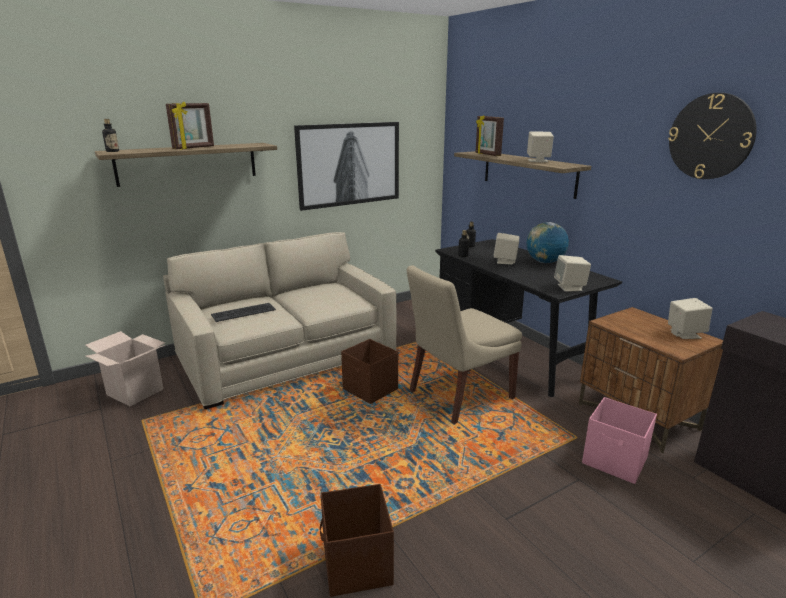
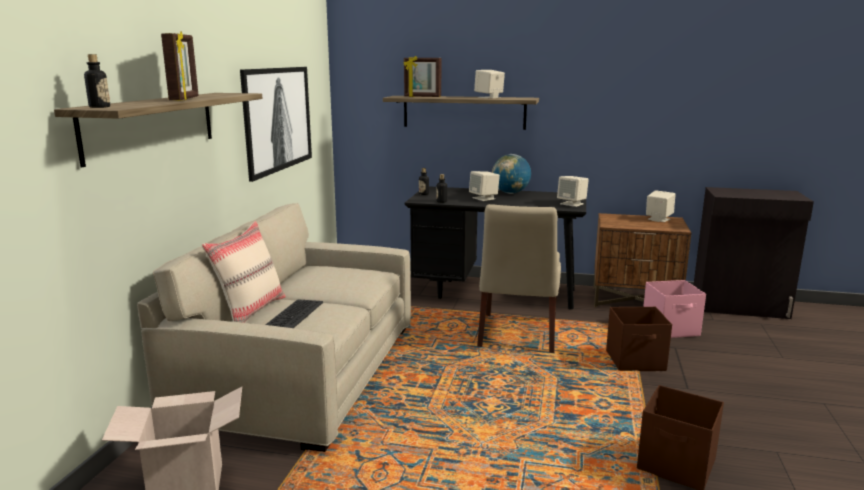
camera: 45 degrees left, 5 degrees down
brown storage box [341,339,398,404] -> brown storage box moved to [606,307,672,371]
wall clock [668,93,757,179] -> none
none -> beige pillow [202,221,286,323]

